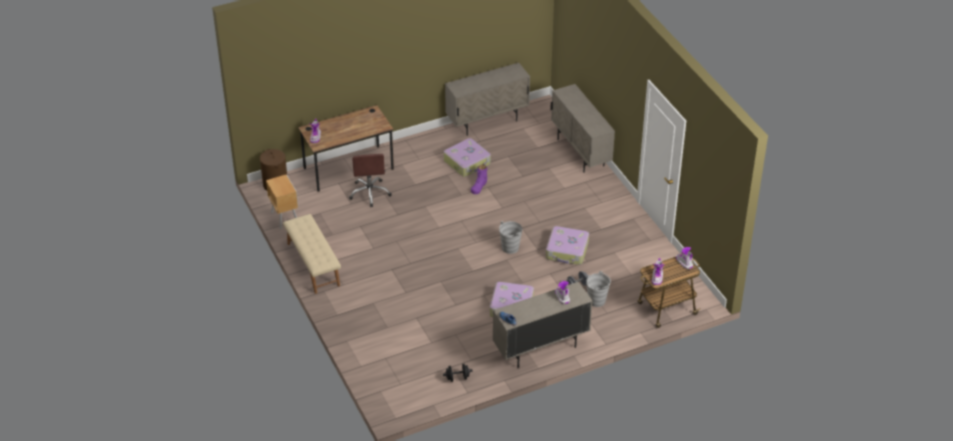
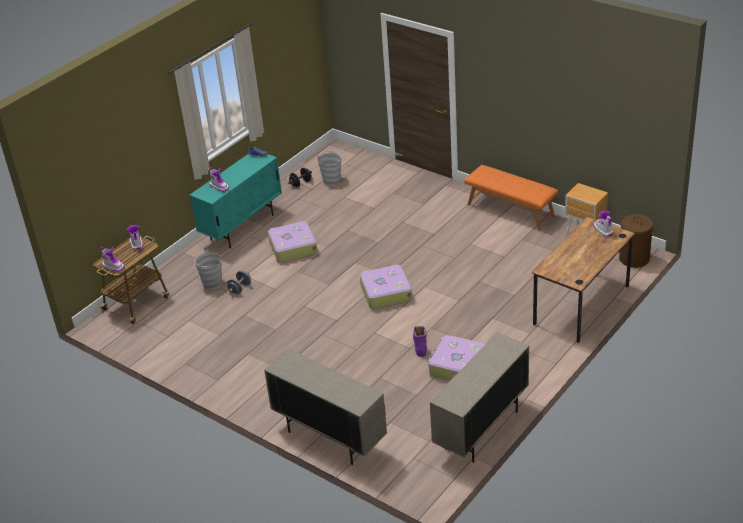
camera: 155 degrees right, 5 degrees down
beige bench [283,214,341,294] -> orange bench [464,165,558,231]
brown office chair [349,154,392,207] -> none
beige cabinet [493,282,593,368] -> turquoise cabinet [189,154,282,249]
grey bucket [499,221,522,254] -> grey bucket moved to [317,151,341,186]
suitcase [546,226,589,265] -> suitcase moved to [360,265,412,309]

